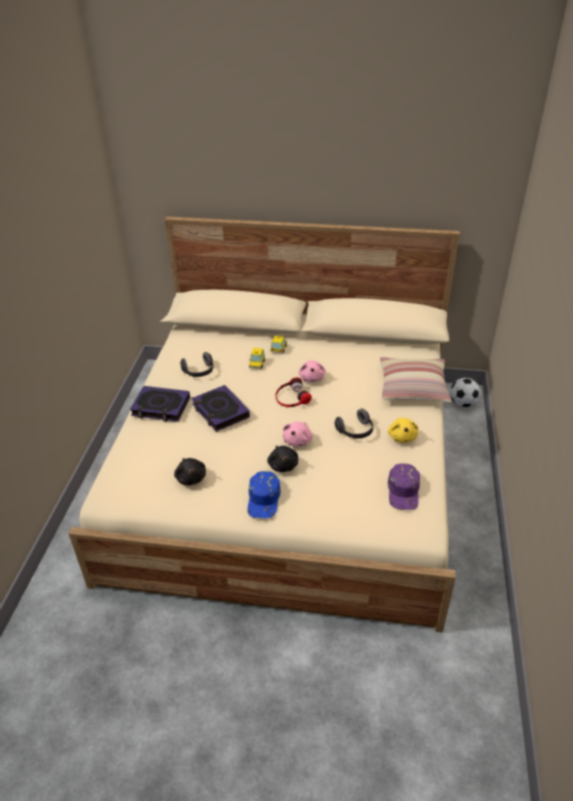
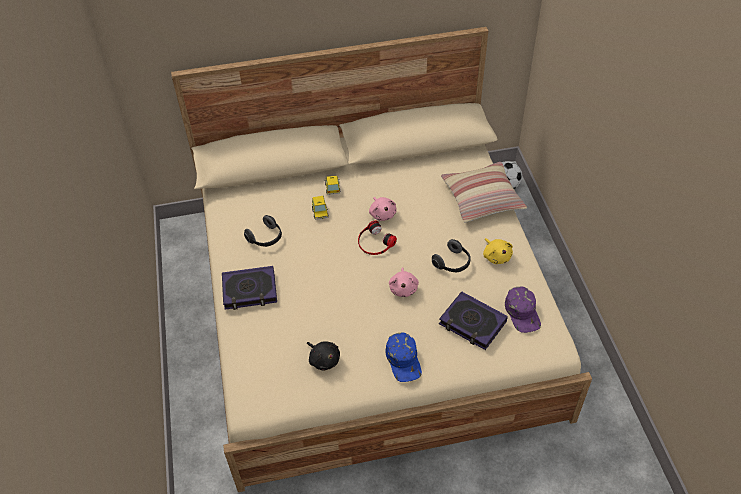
camera: 20 degrees left, 10 degrees up
book [192,385,250,432] -> book moved to [439,291,508,350]
black plush toy [267,445,298,472] -> none

